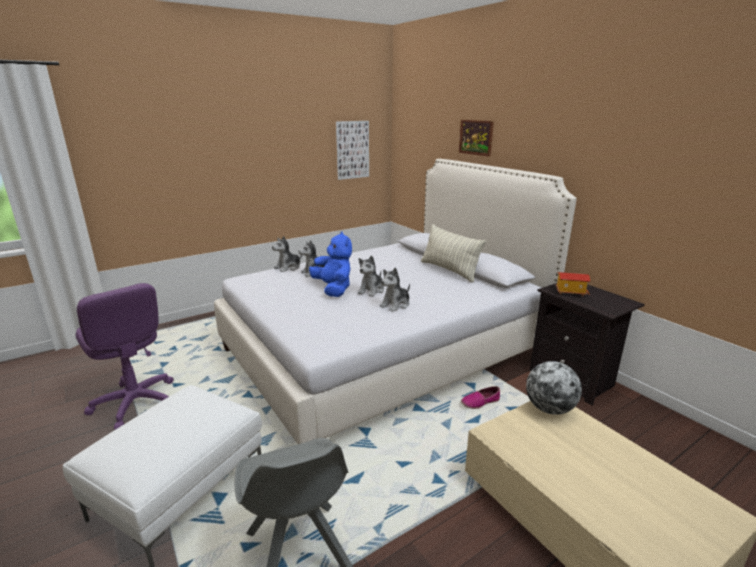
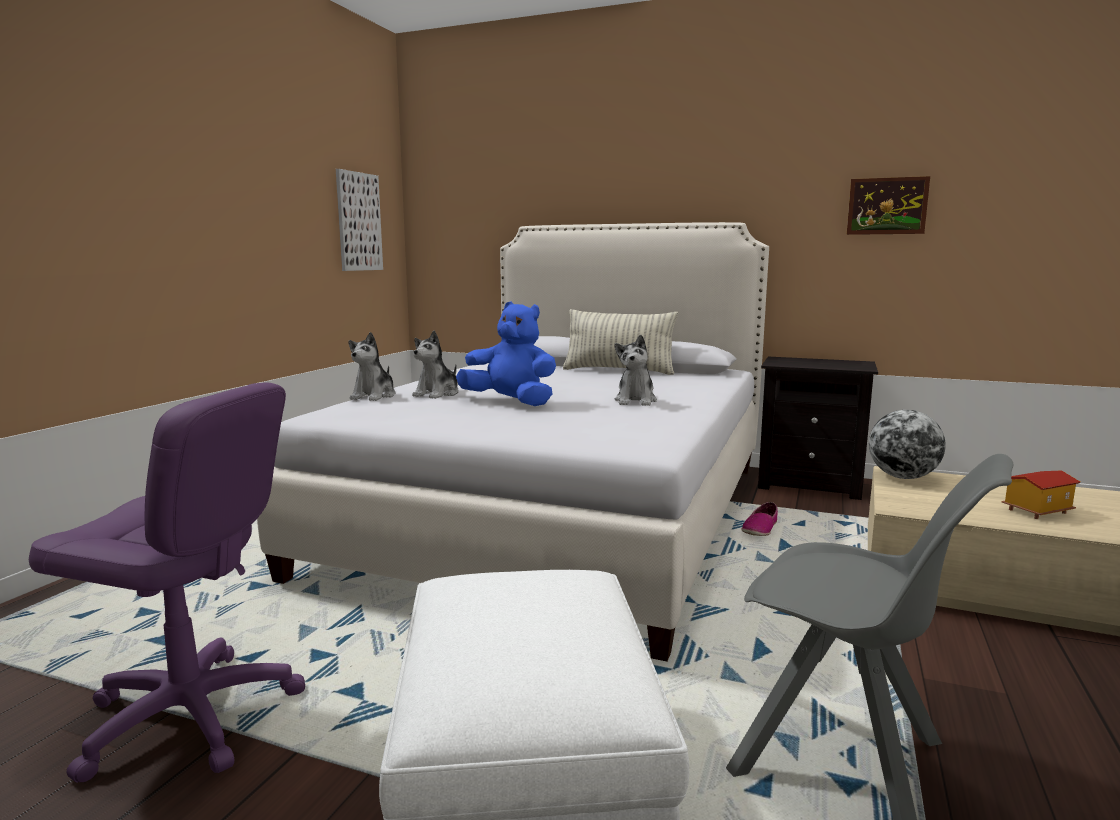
camera: 35 degrees left, 10 degrees down
plush toy [358,255,384,297] -> none
picture [459,120,494,156] -> picture moved to [847,176,930,235]
toy house [556,272,591,296] -> toy house moved to [1002,470,1080,519]

